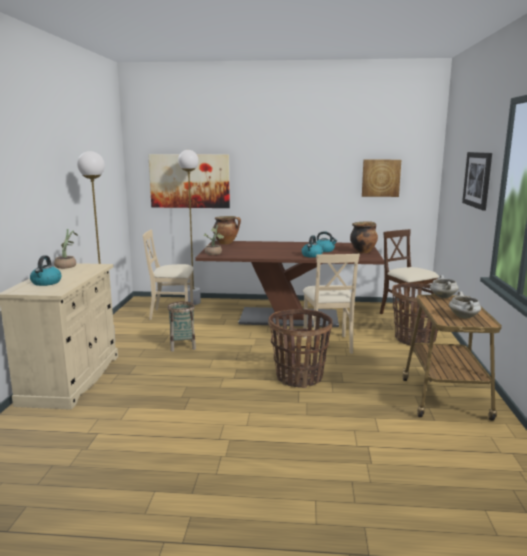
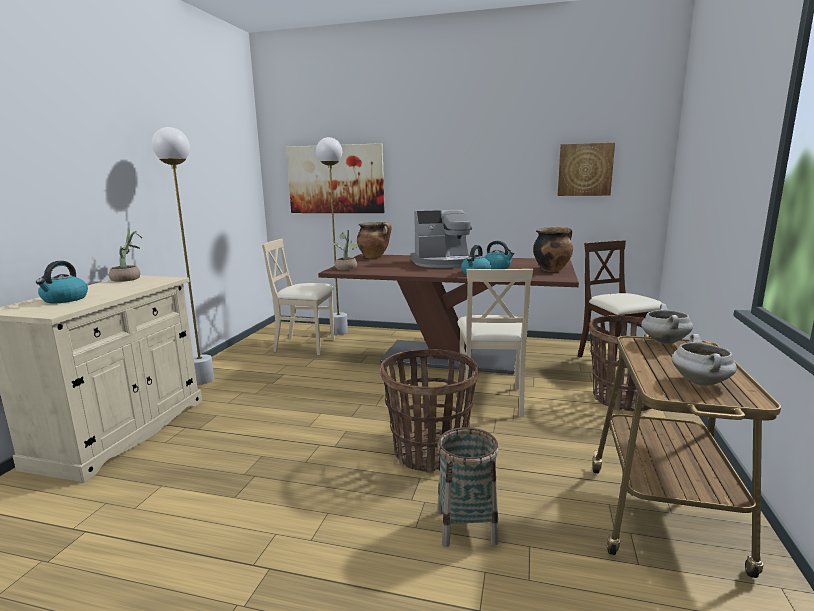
camera: 10 degrees right, 0 degrees up
basket [167,301,196,352] -> basket moved to [437,427,499,547]
picture [462,152,492,211] -> none
none -> coffee machine [410,210,472,268]

